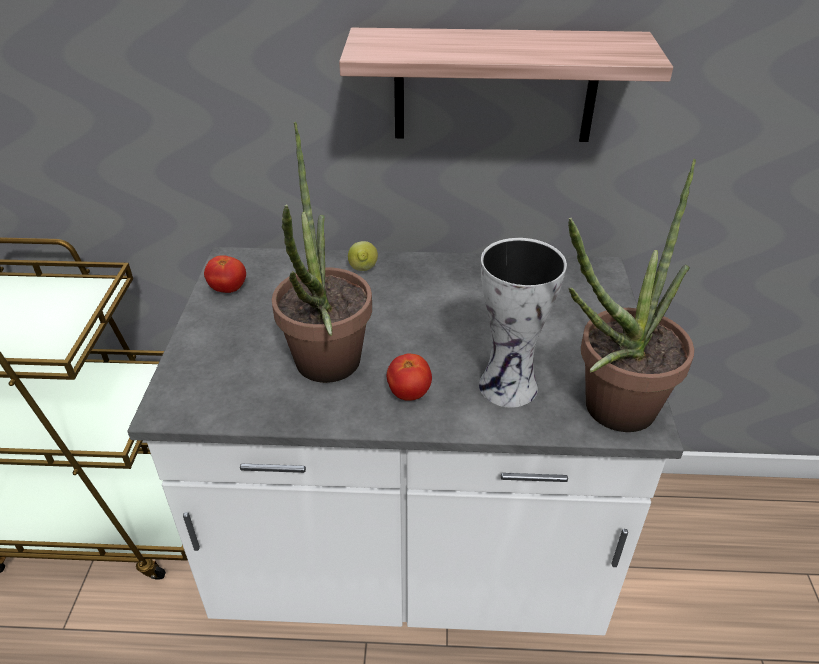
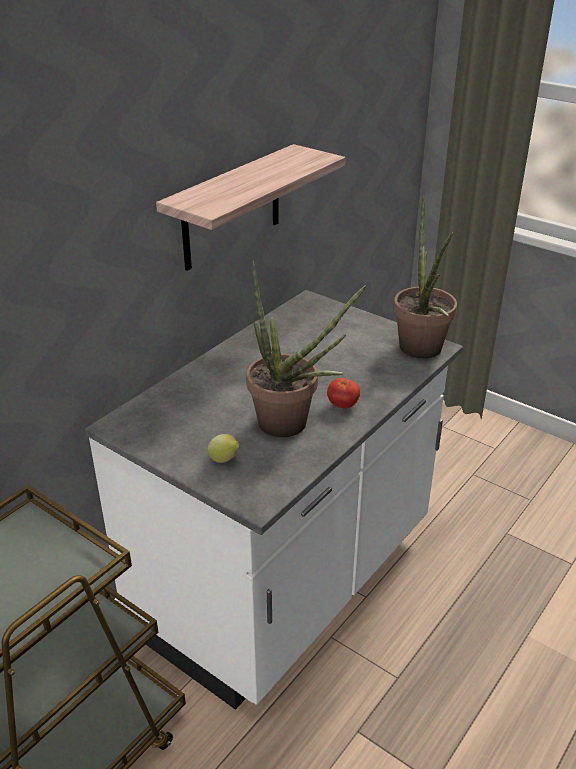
camera: 55 degrees left, 5 degrees down
tomato [204,255,246,293] -> none
lemon [348,241,378,271] -> lemon moved to [208,434,239,463]
vase [479,238,567,408] -> none

